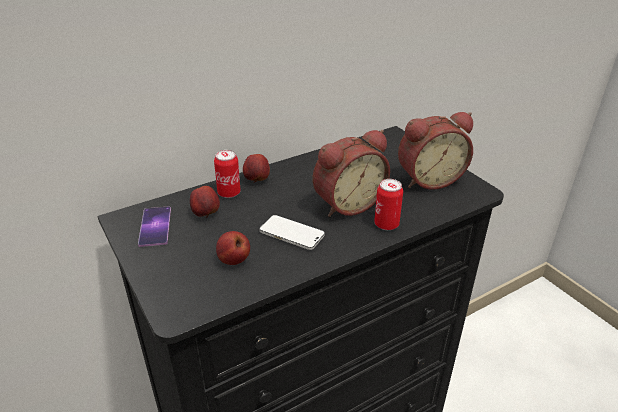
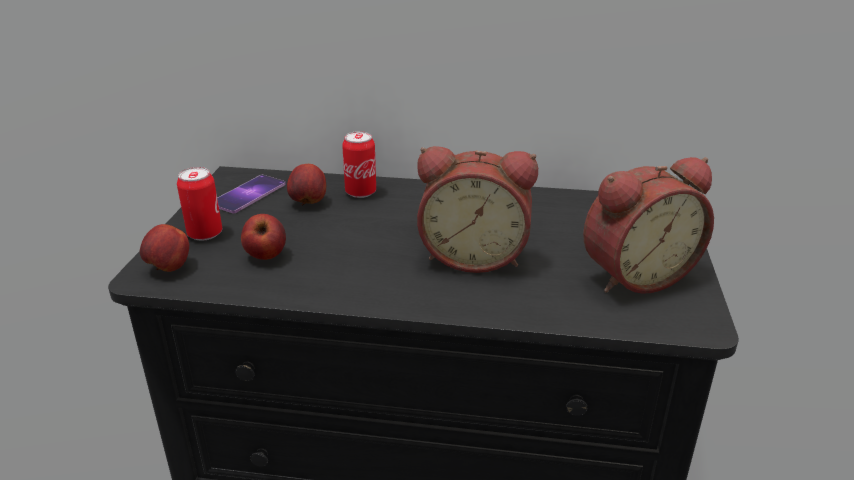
camera: 40 degrees right, 5 degrees down
apple [243,154,270,183] -> apple moved to [140,224,189,272]
phone [260,215,325,250] -> none
can [374,179,403,230] -> can moved to [177,167,222,241]
alarm clock [398,112,473,190] -> alarm clock turned 45 degrees counterclockwise [583,157,714,294]

